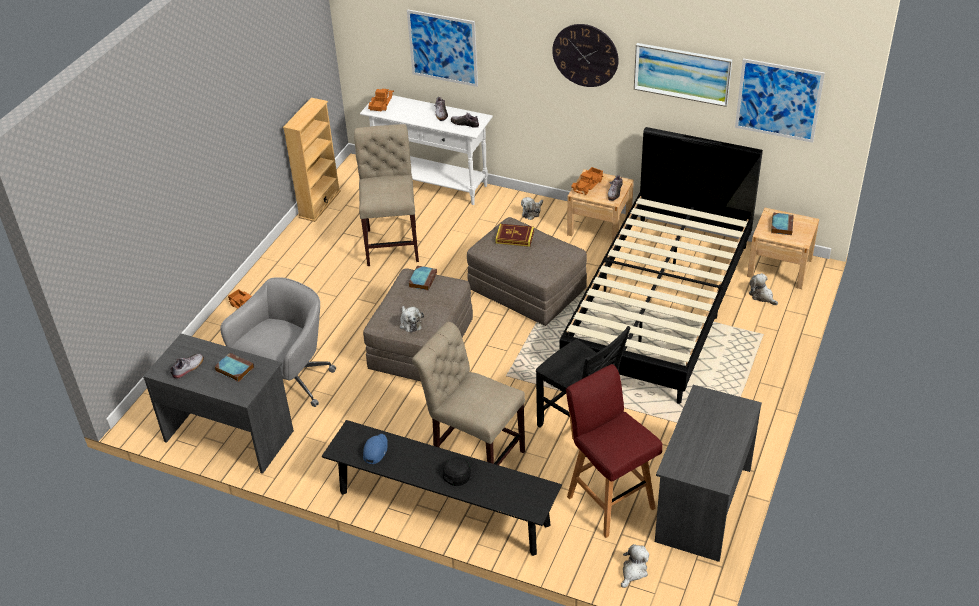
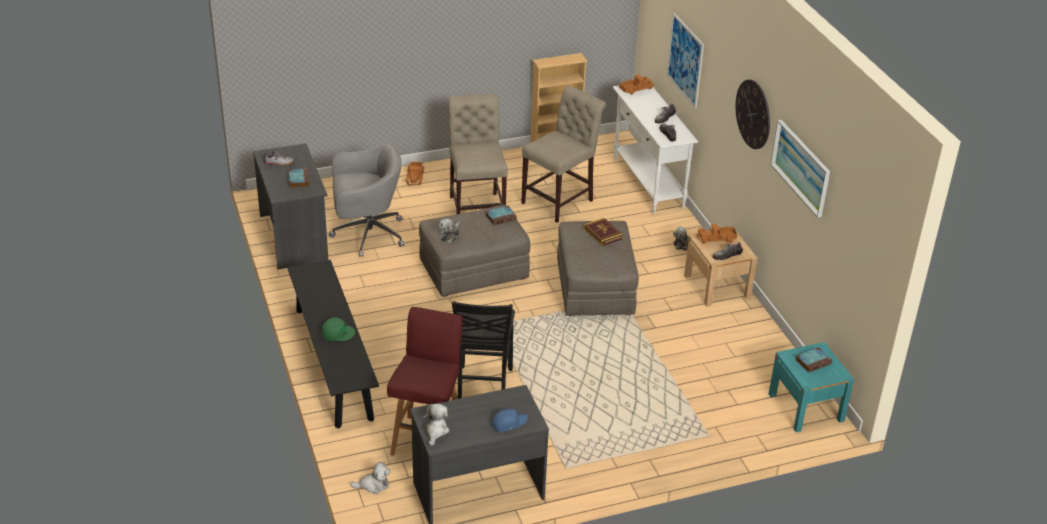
camera: 45 degrees right, 5 degrees down
blue cap [363,434,388,464] -> blue cap moved to [491,408,528,432]
beige chair [412,322,525,465] -> beige chair moved to [448,94,508,214]
black cap [443,457,478,486] -> green cap [322,317,355,341]
black bed [560,127,763,404] -> none
picture [735,58,825,143] -> none
beige nightstand [747,208,819,289] -> turquoise nightstand [769,342,854,433]
plush toy [749,273,778,305] -> plush toy moved to [422,403,449,446]

